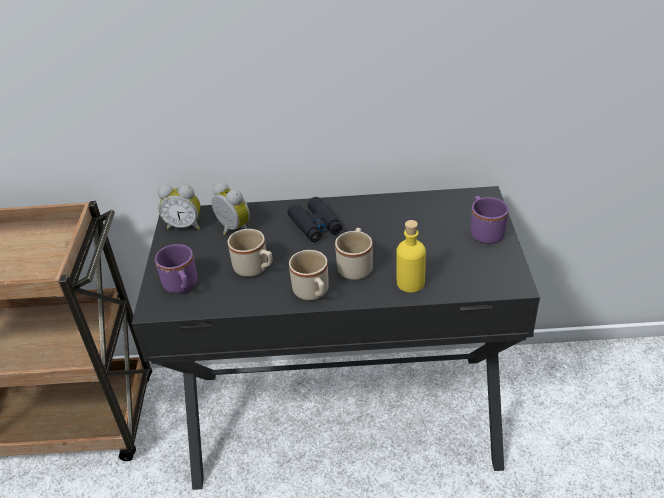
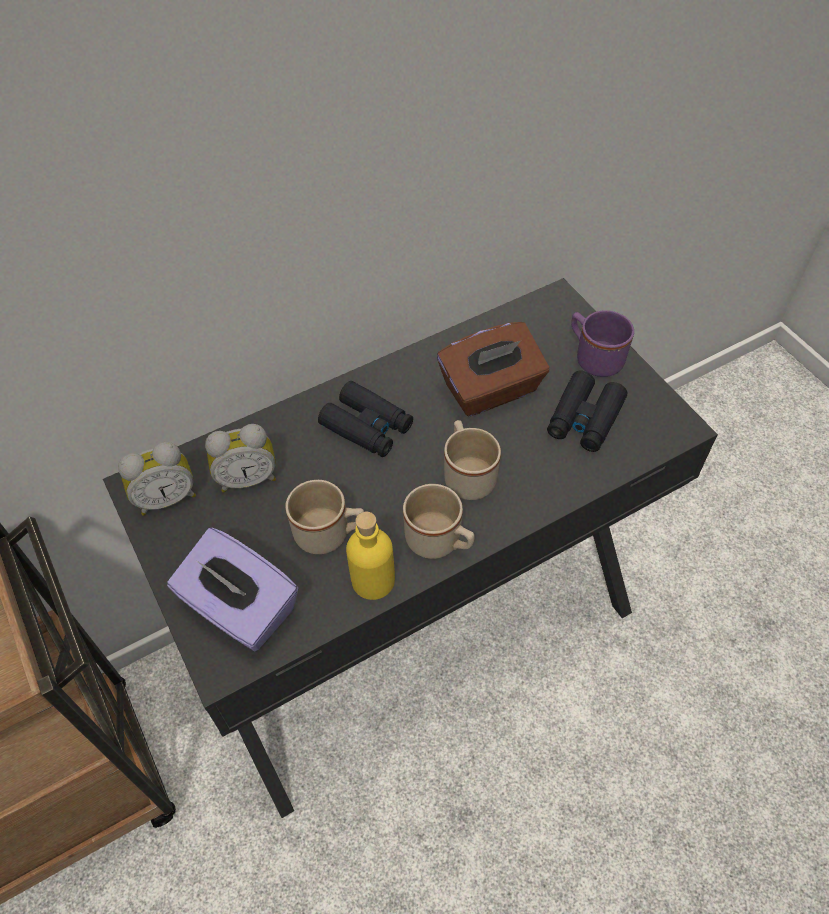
camera: 30 degrees left, 15 degrees up
purple mug [155,244,197,293] -> purple tissue box [167,527,298,652]
alarm clock [212,182,250,235] -> alarm clock turned 150 degrees clockwise [205,424,276,493]
yellow bottle [396,220,426,292] -> yellow bottle moved to [346,512,395,600]
none -> brown tissue box [437,322,549,416]
none -> black binoculars [547,371,627,452]

